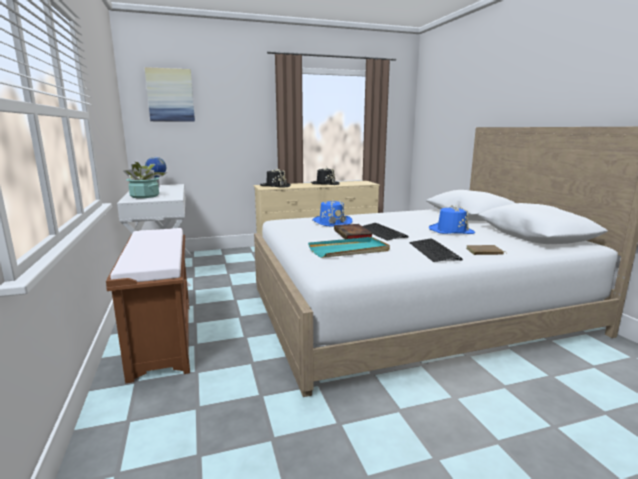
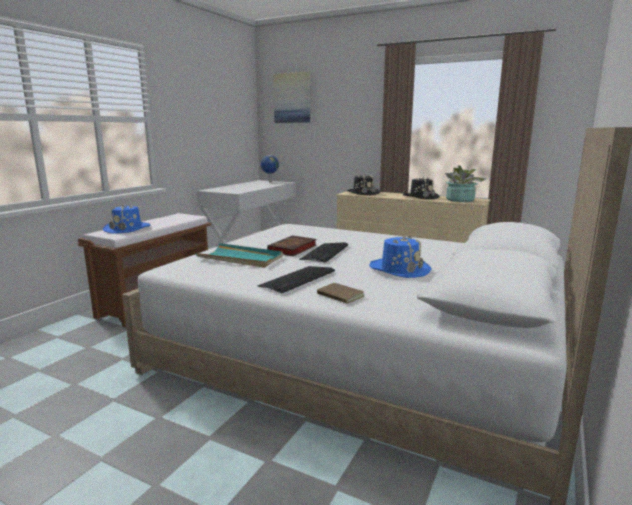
camera: 45 degrees right, 0 degrees up
potted plant [123,162,168,198] -> potted plant moved to [445,165,487,202]
blue hat [312,200,352,227] -> blue hat moved to [103,204,150,234]

